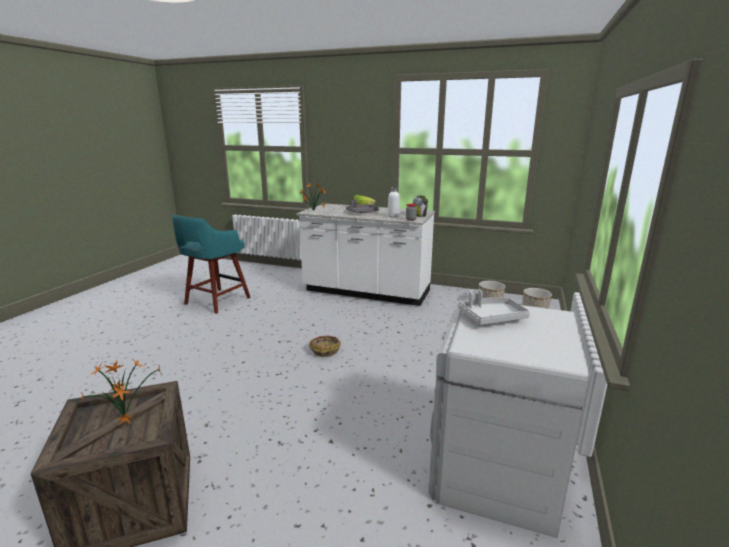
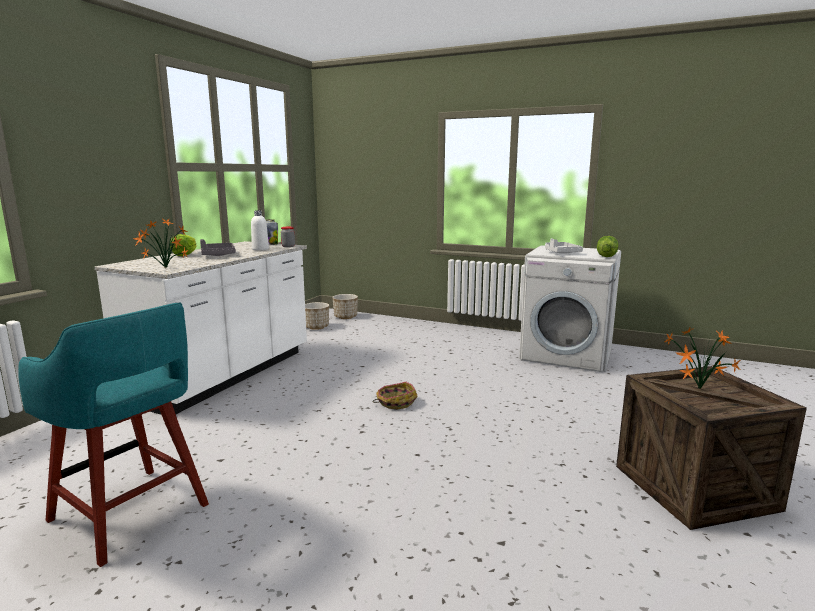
camera: 85 degrees left, 5 degrees down
none -> lettuce [597,236,618,257]

